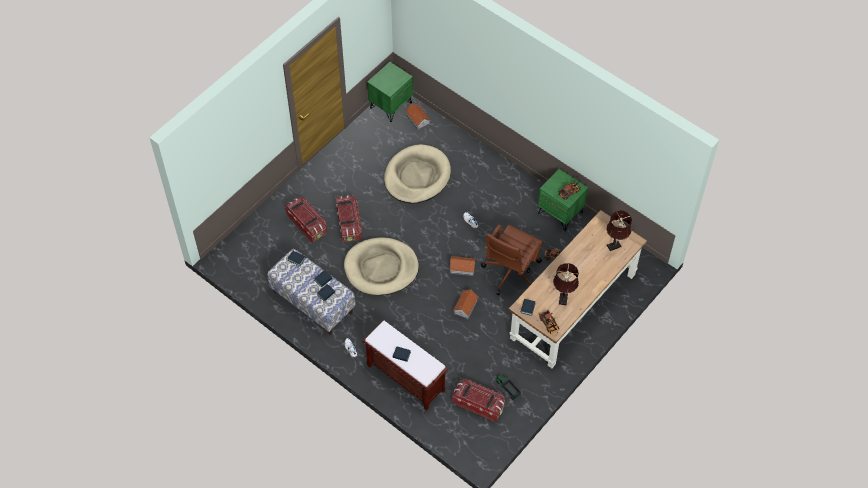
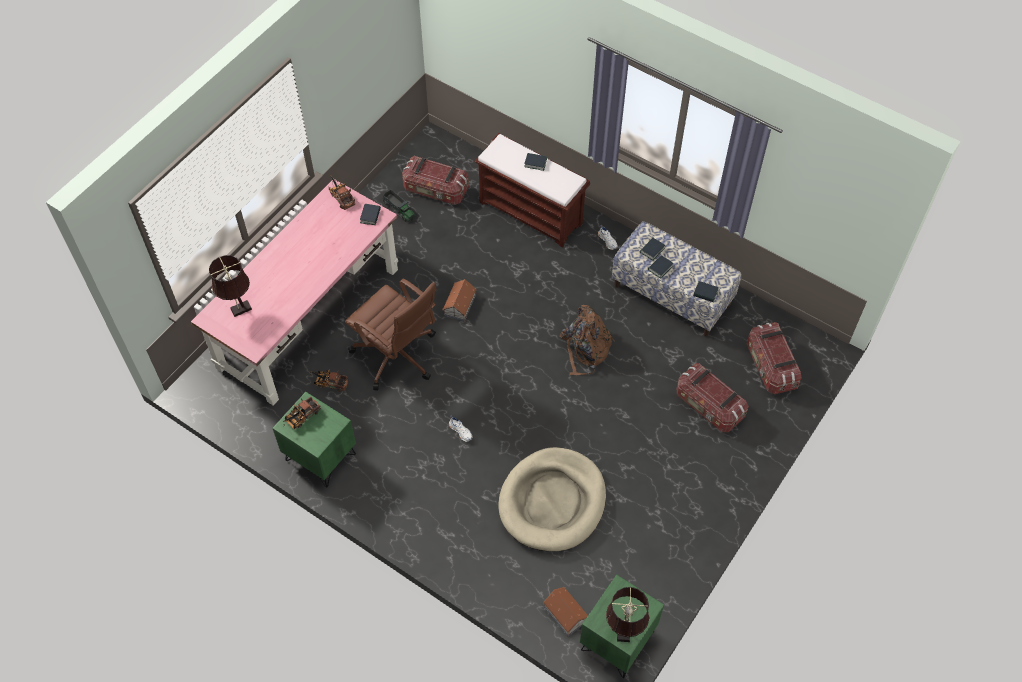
camera: 175 degrees right, 0 degrees up
storage box [336,195,362,242] -> storage box moved to [747,322,801,394]
beige dog bed [344,237,419,295] -> brown backpack [559,305,615,375]
toy house [449,256,475,276] -> none
brown office chair [481,224,543,295] -> brown office chair turned 105 degrees clockwise [345,278,437,391]
brown desk [509,210,647,368] -> pink desk [191,179,398,406]
brown table lamp [553,263,579,305] -> brown table lamp moved to [606,587,649,642]

